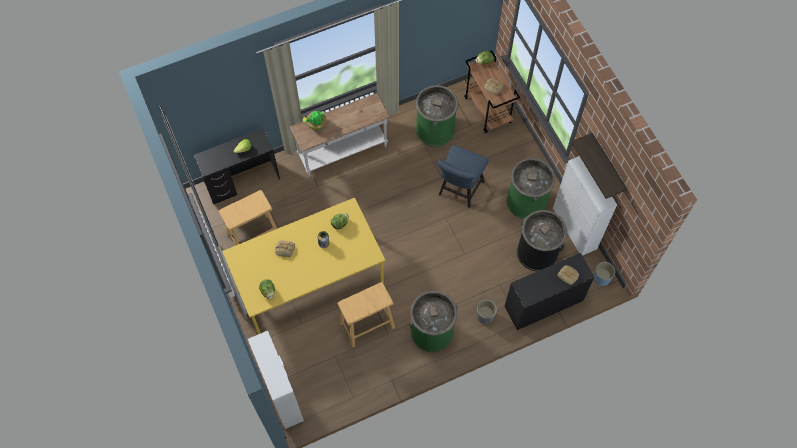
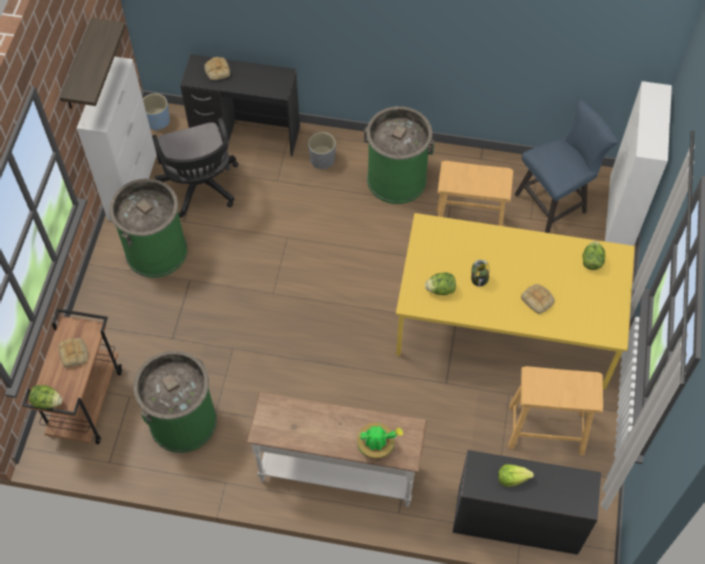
camera: 145 degrees left, 5 degrees down
blue chair [437,145,489,208] -> blue chair moved to [515,99,618,233]
black trash can [517,210,567,271] -> black office chair [152,117,238,218]

